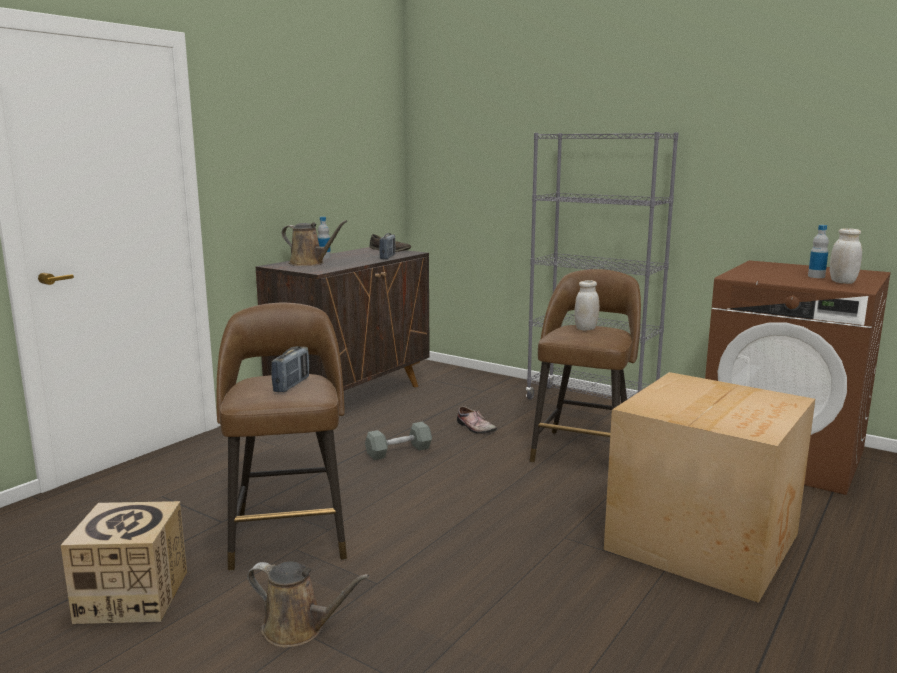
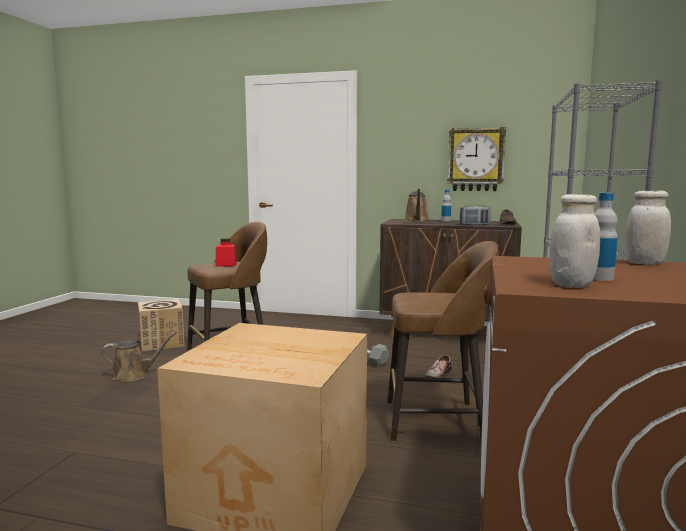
camera: 70 degrees right, 5 degrees down
brown watering can [247,561,370,647] -> brown watering can turned 105 degrees counterclockwise [101,332,176,382]
radio [271,346,309,392] -> red jar [216,238,237,267]
white jar [574,280,599,331] -> white jar moved to [625,191,671,265]
none -> wall clock [448,127,506,191]

